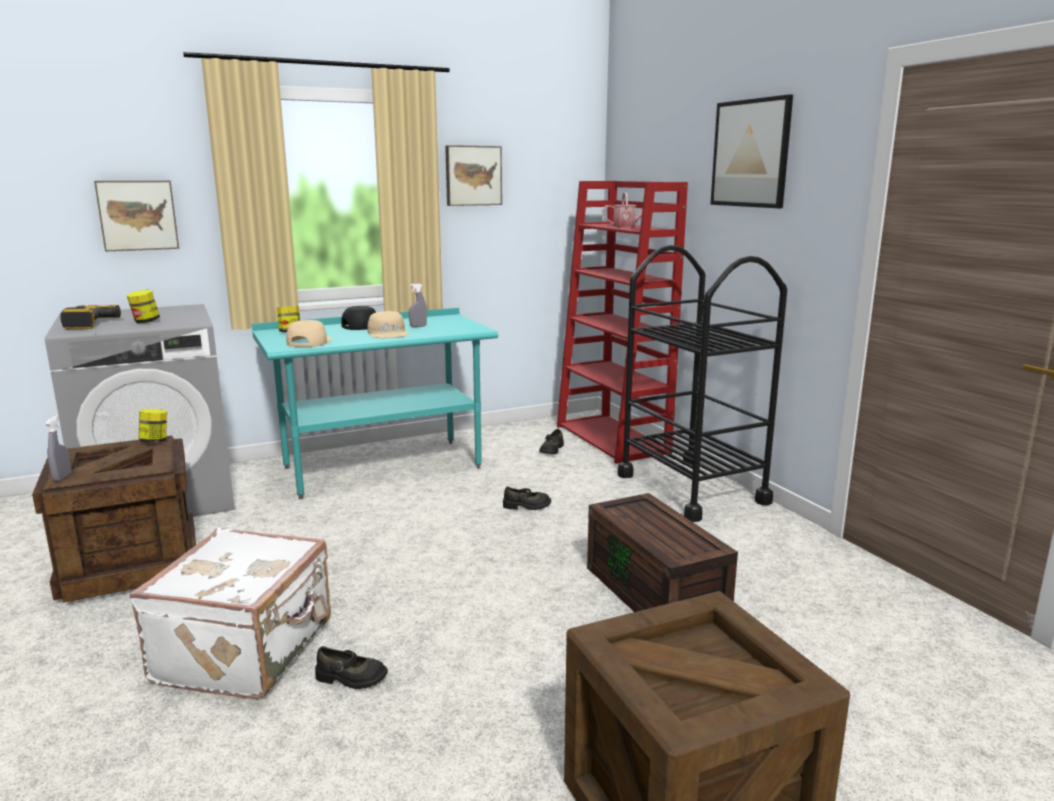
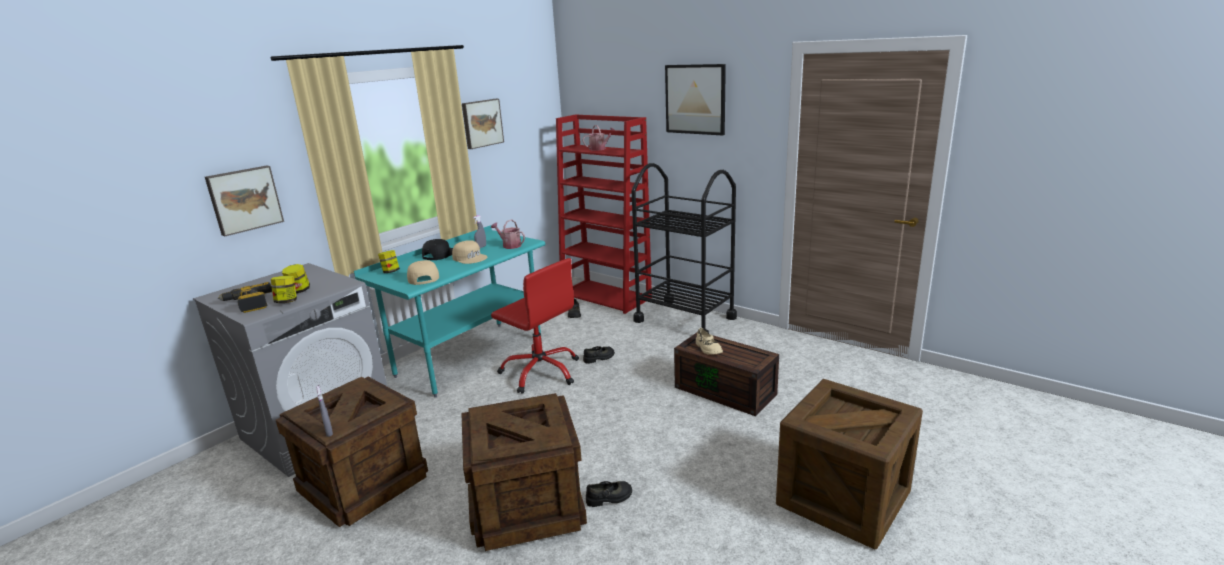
camera: 25 degrees left, 5 degrees up
white suitcase [130,528,331,699] -> crate [461,393,587,551]
jar [139,409,167,443] -> jar moved to [271,276,297,303]
none -> watering can [491,219,525,249]
none -> red office chair [491,258,579,394]
none -> beige shoe [696,328,723,355]

